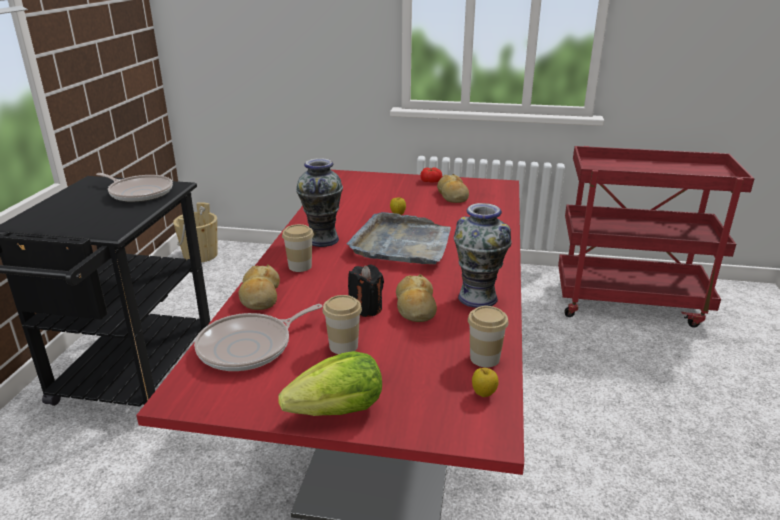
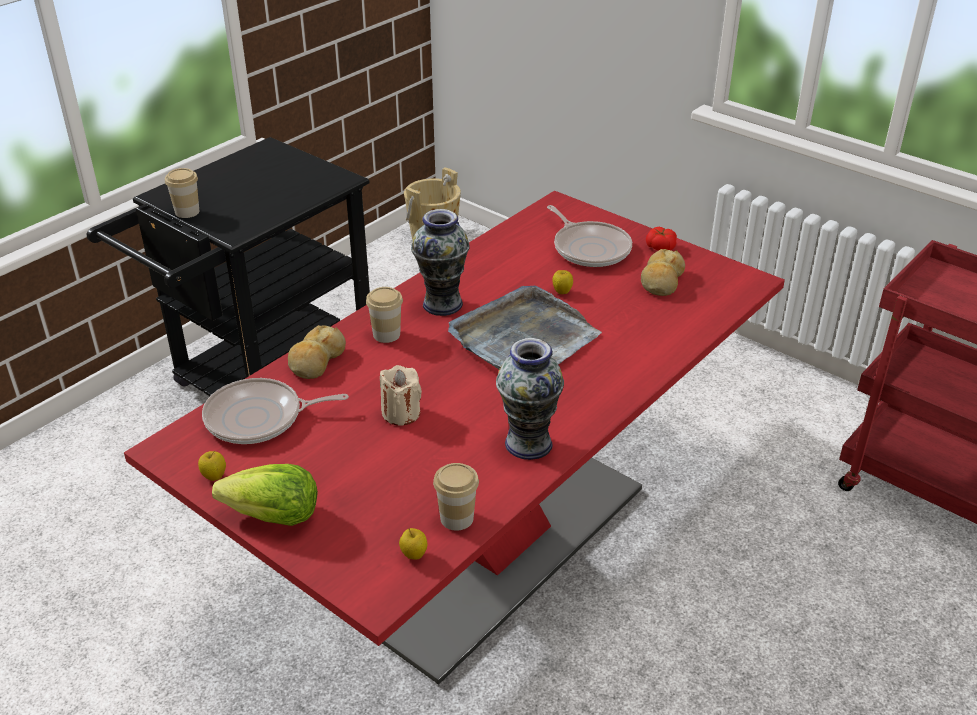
camera: 30 degrees right, 10 degrees up
frying pan [96,173,173,202] -> frying pan moved to [547,205,632,267]
cup [323,295,362,354] -> cup moved to [165,168,199,218]
black candle [348,264,384,317] -> beige candle [380,365,422,426]
bread [396,274,437,322] -> none
none -> apple [198,450,226,481]

